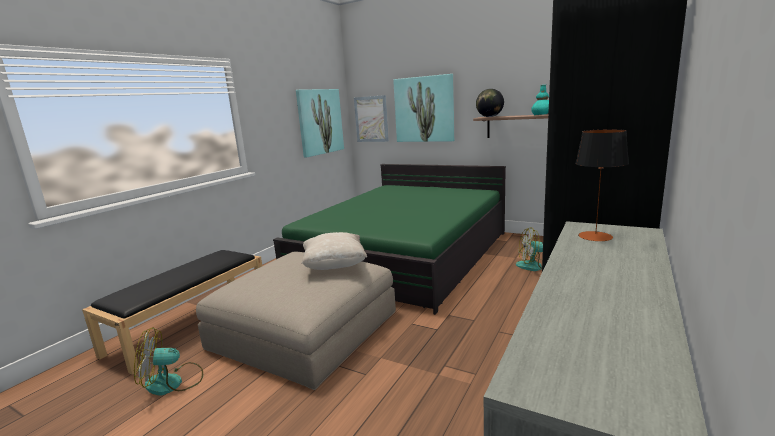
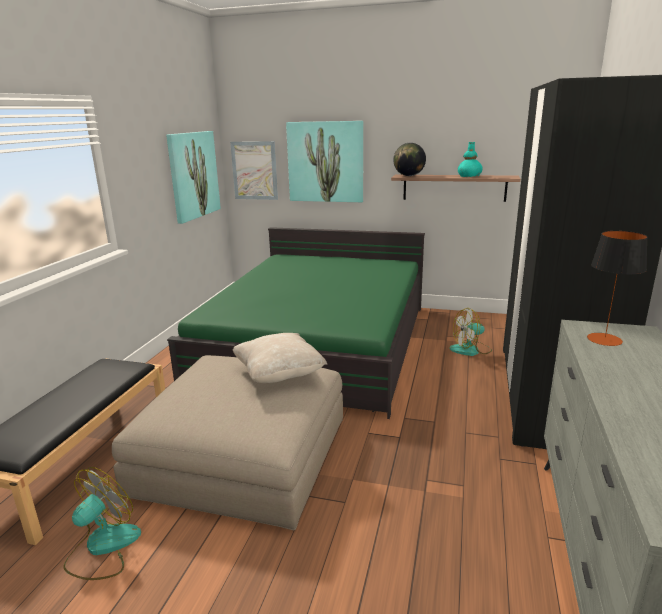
camera: 15 degrees left, 5 degrees up
fan [134,327,203,396] -> fan turned 150 degrees clockwise [64,467,141,580]

